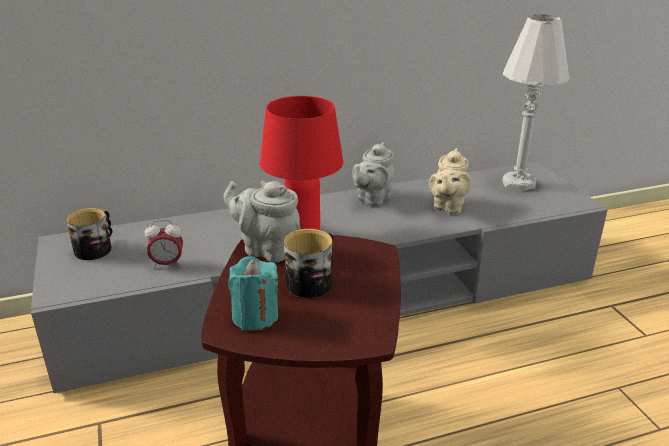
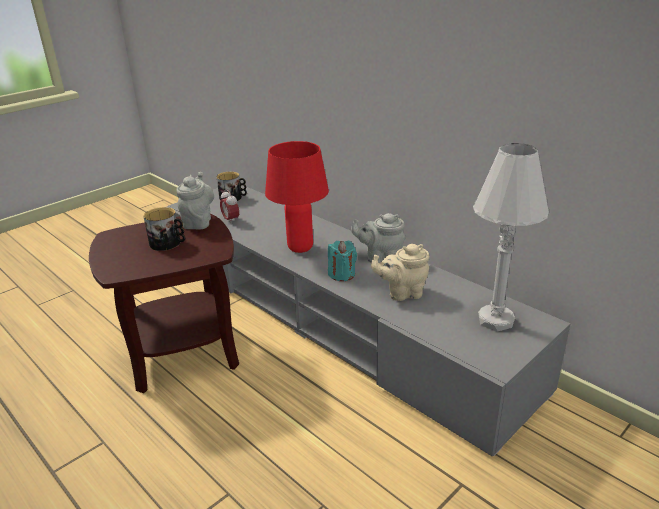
camera: 65 degrees right, 0 degrees up
turquoise candle [228,257,278,331] -> turquoise candle moved to [328,241,357,281]

